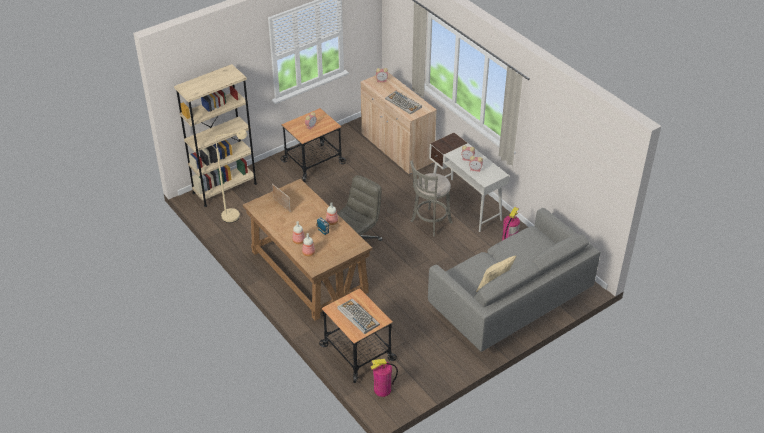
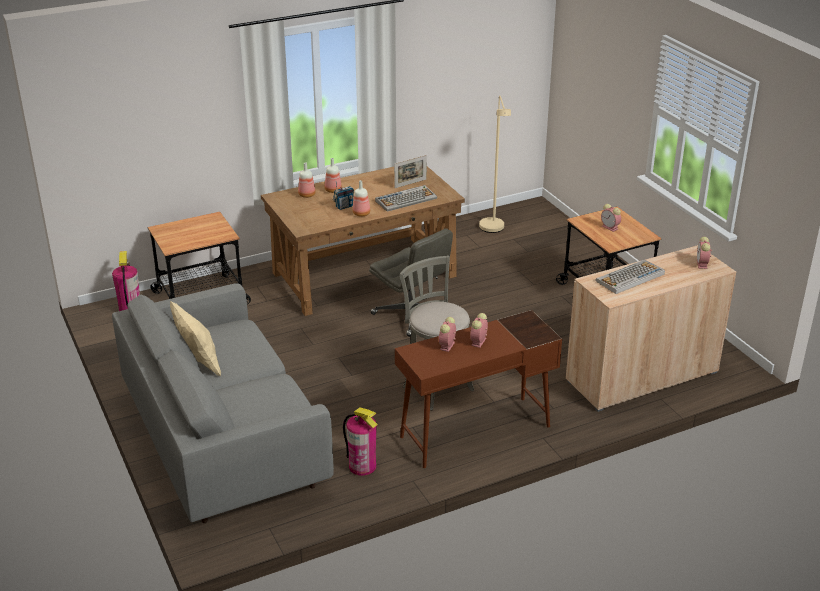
camera: 100 degrees right, 10 degrees down
beige bookcase [174,64,257,207] -> none
keyboard [337,299,380,334] -> keyboard moved to [375,185,437,212]
white desk [429,132,509,232] -> brown desk [395,310,562,468]

